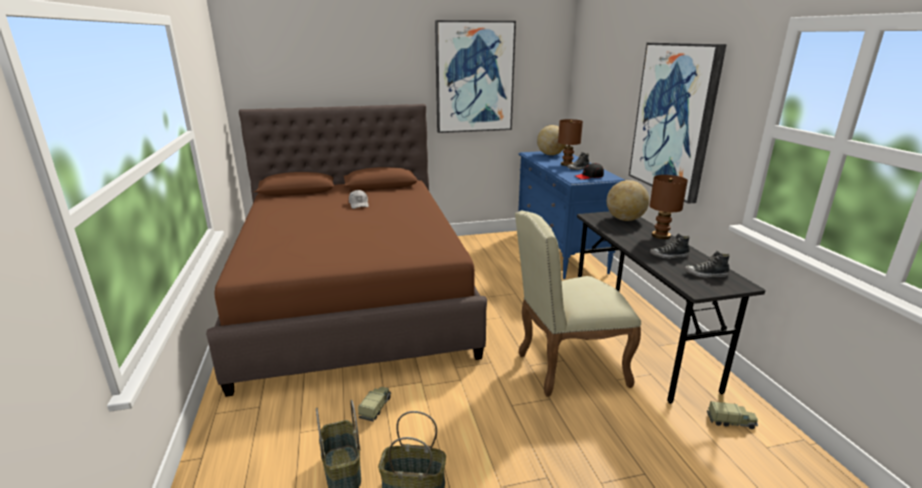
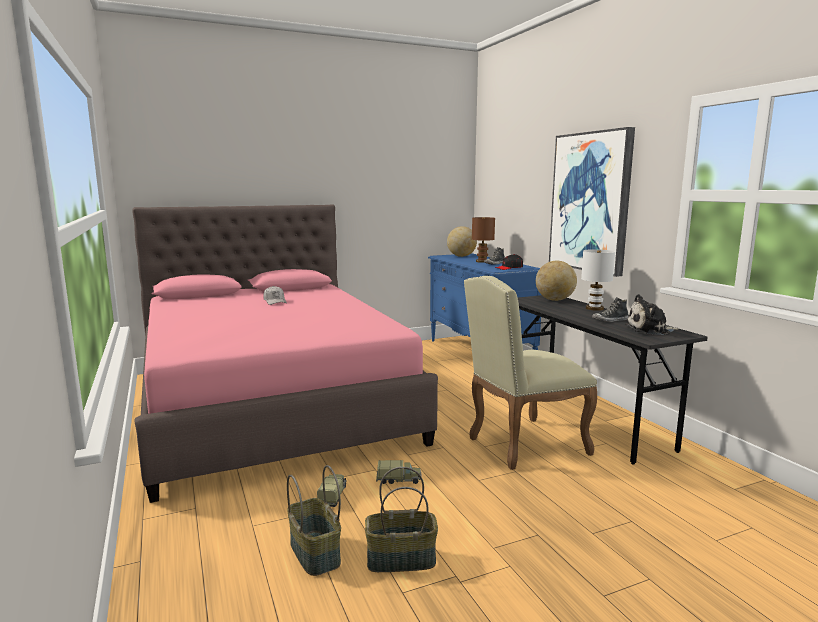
camera: 10 degrees left, 10 degrees down
brown bed [206,104,487,397] -> pink bed [132,205,438,503]
picture [435,20,516,133] -> none
brown table lamp [649,175,688,239] -> white table lamp [581,249,615,311]
shoe [684,250,730,278] -> plush toy [625,294,679,334]
toy truck [707,401,758,429] -> toy truck moved to [376,460,422,484]

